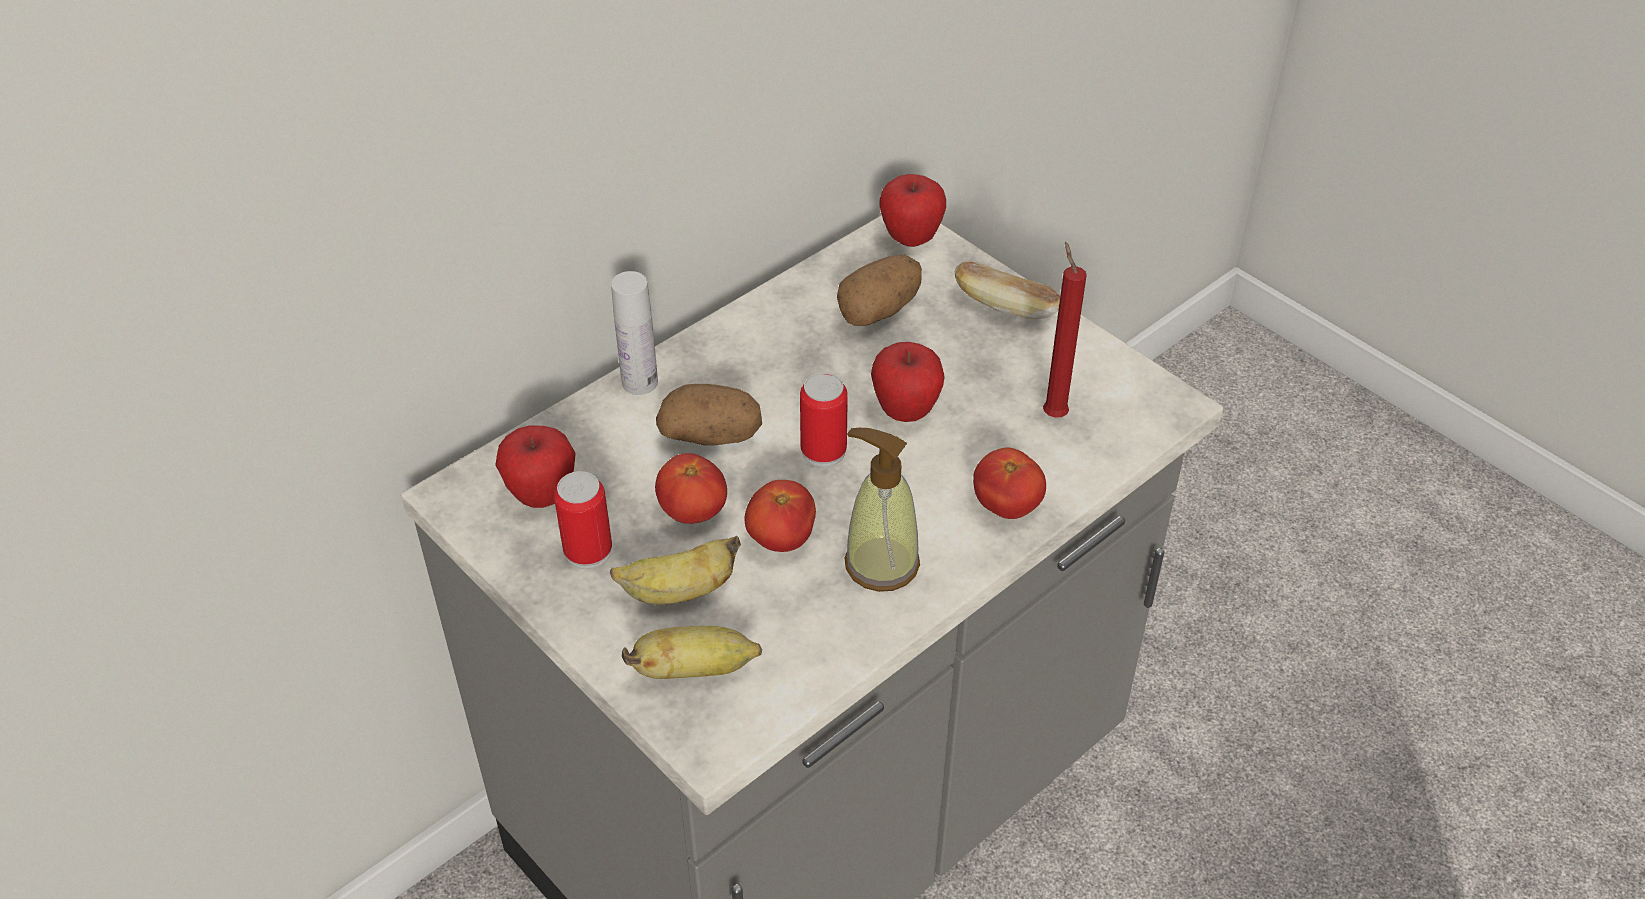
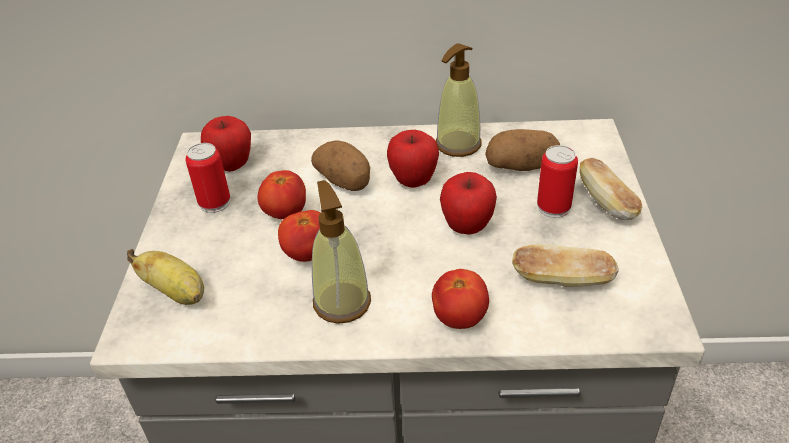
camera: 45 degrees right, 5 degrees down
banana [610,536,741,605] -> none
white bottle [611,271,658,395] -> none
can [800,373,848,467] -> can moved to [537,145,578,218]
apple [880,174,946,247] -> apple moved to [387,130,439,188]
red candle [1043,242,1087,418] -> bread [512,244,619,287]
none -> soap dispenser [436,44,482,157]

